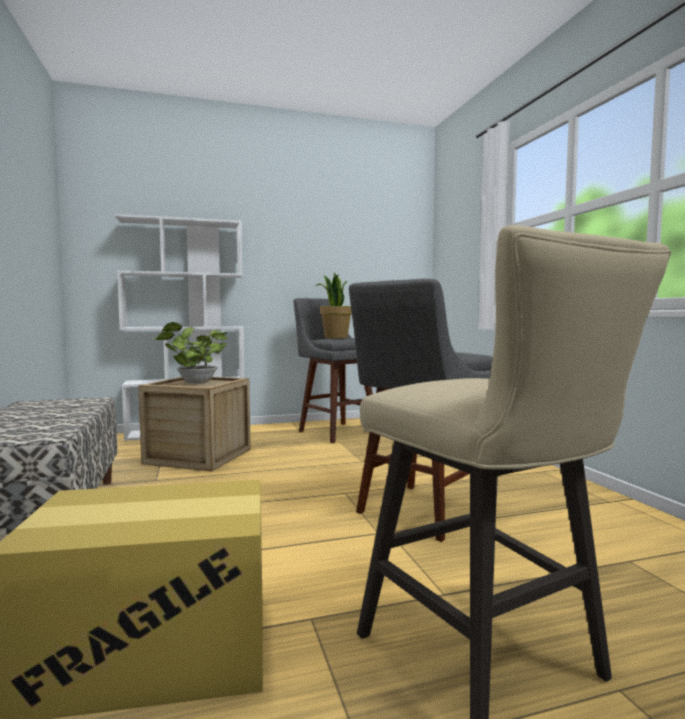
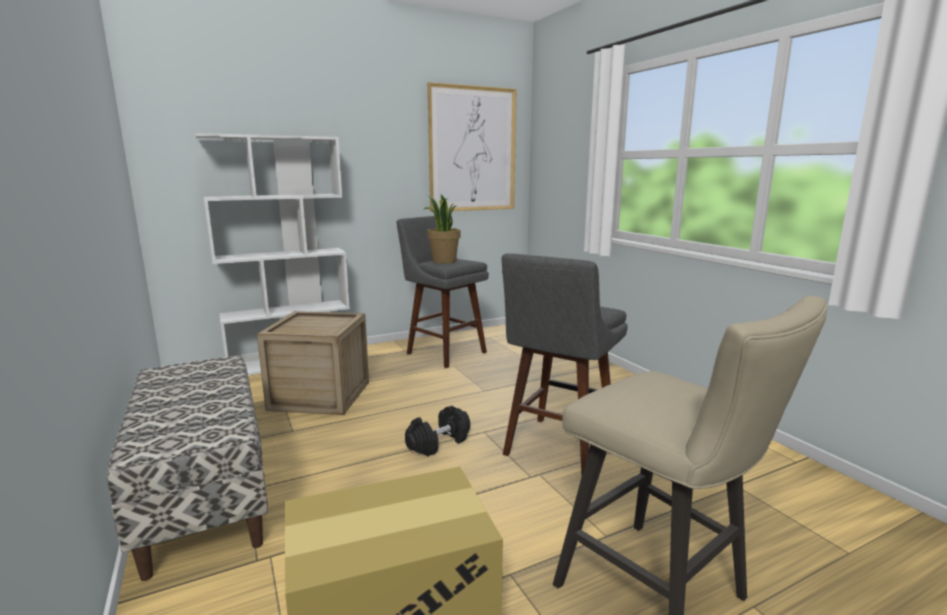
camera: 10 degrees left, 10 degrees up
potted plant [154,322,228,384] -> none
none -> black dumbbell [405,406,470,457]
none -> picture [428,82,517,212]

